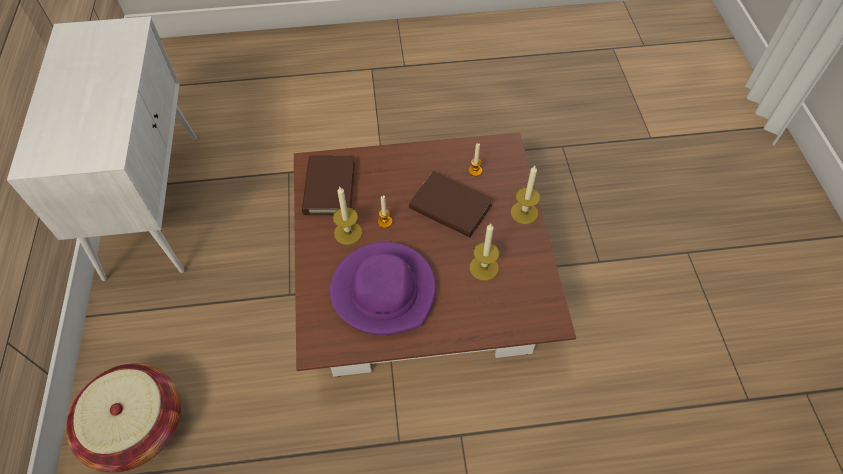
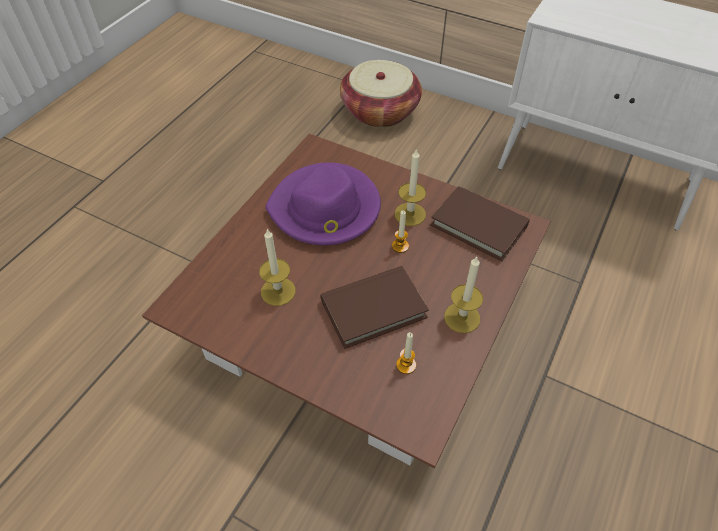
camera: 125 degrees right, 5 degrees down
candle [511,166,540,224] -> candle moved to [444,257,483,333]

